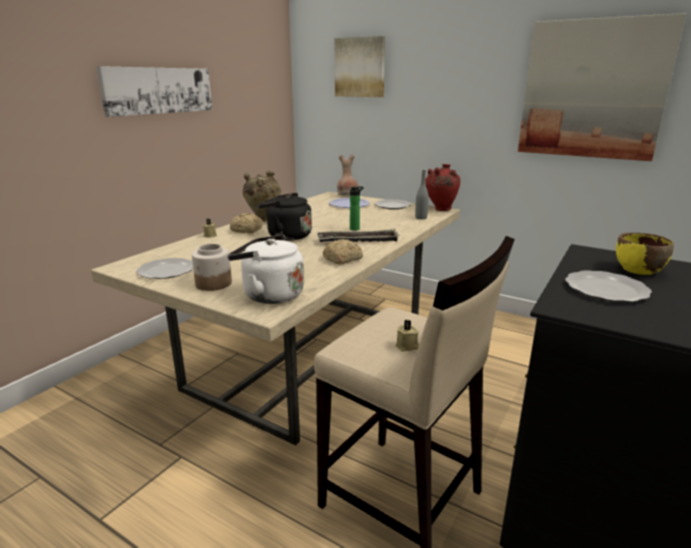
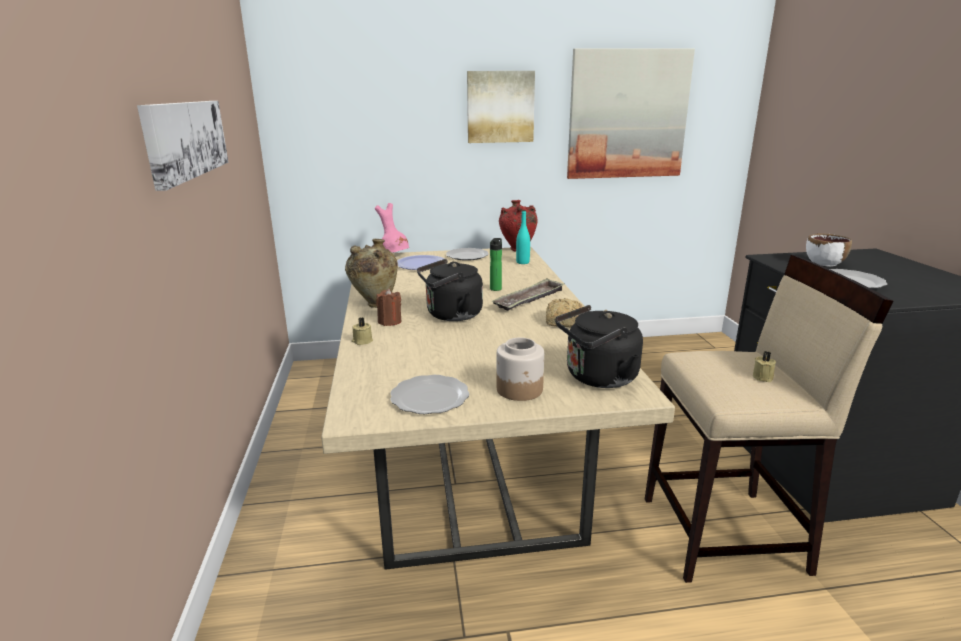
camera: 40 degrees left, 0 degrees up
white kettle [228,235,304,304] -> black kettle [555,305,643,388]
bread [230,213,263,233] -> brown candle [376,289,401,326]
picture [335,36,385,97] -> picture moved to [467,71,535,143]
brown vase [337,154,359,195] -> pink vase [375,203,409,253]
grey bottle [415,170,429,219] -> turquoise bottle [516,210,530,264]
yellow bowl [616,232,674,275] -> white bowl [806,234,852,266]

